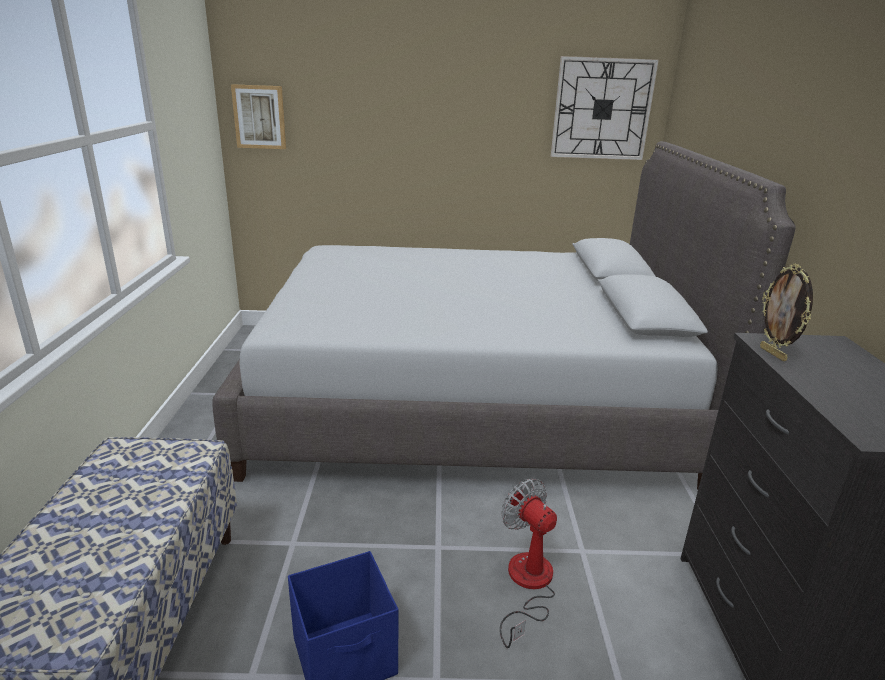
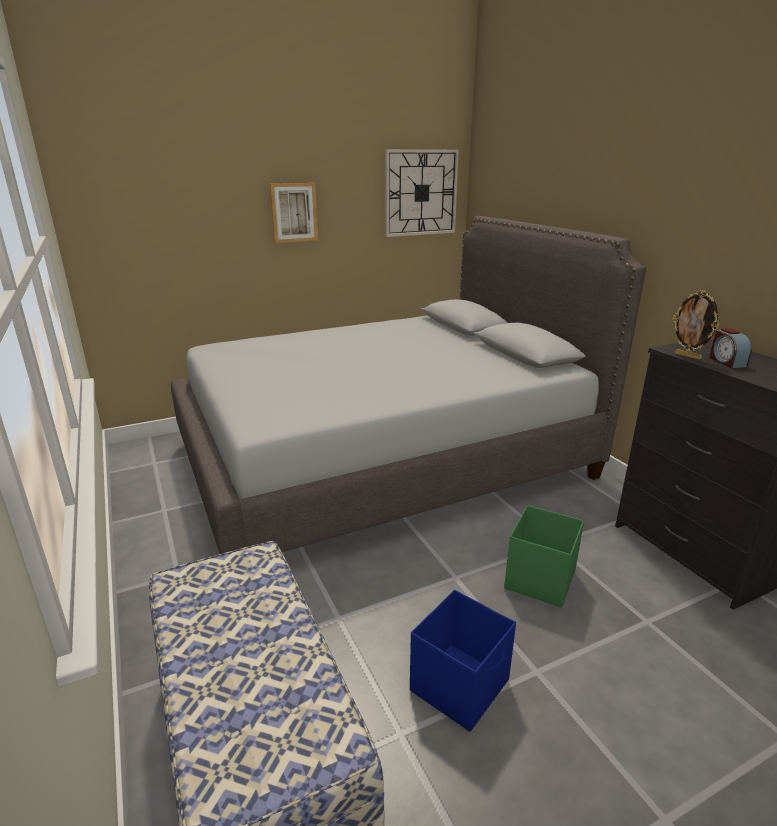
camera: 25 degrees left, 0 degrees up
picture [231,84,286,149] -> picture moved to [269,183,318,243]
fan [500,478,557,648] -> green storage box [504,505,584,608]
none -> alarm clock [709,328,752,368]

